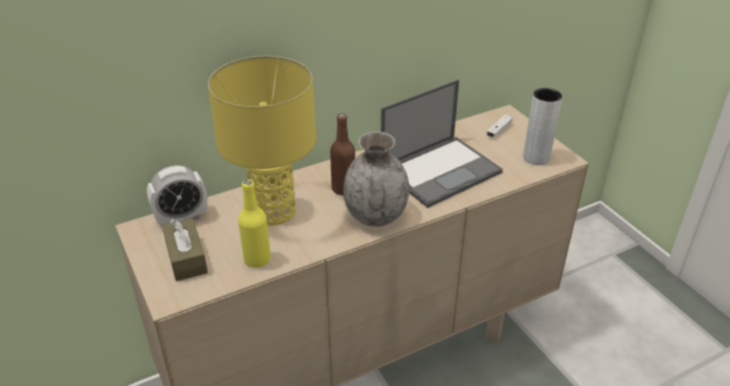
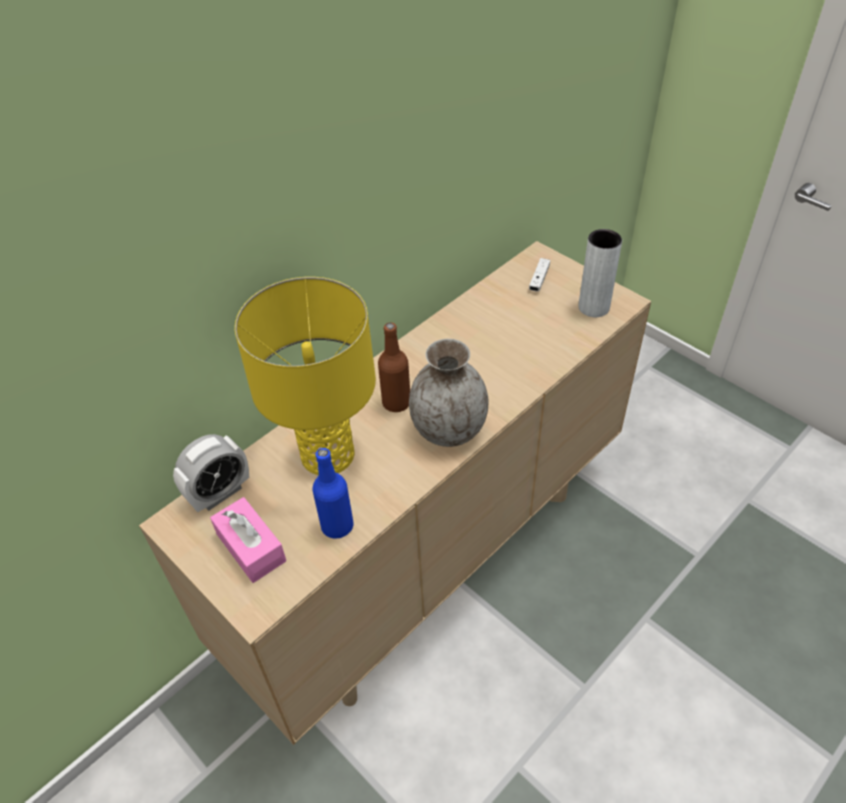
camera: 15 degrees left, 10 degrees up
brown tissue box [162,218,208,281] -> pink tissue box [210,497,286,583]
yellow bottle [238,179,271,268] -> blue bottle [312,448,354,538]
laptop [381,79,503,208] -> none

